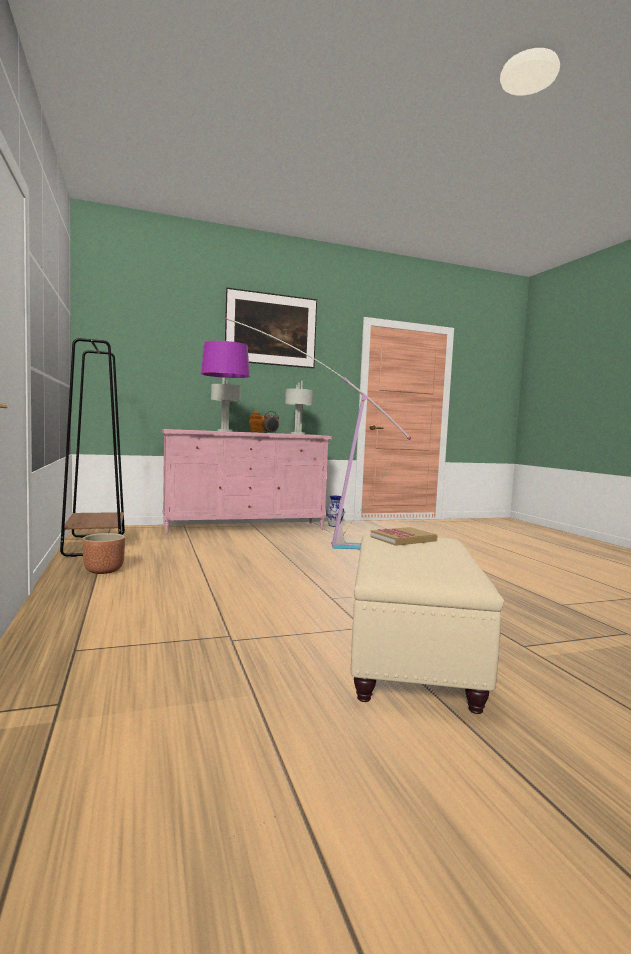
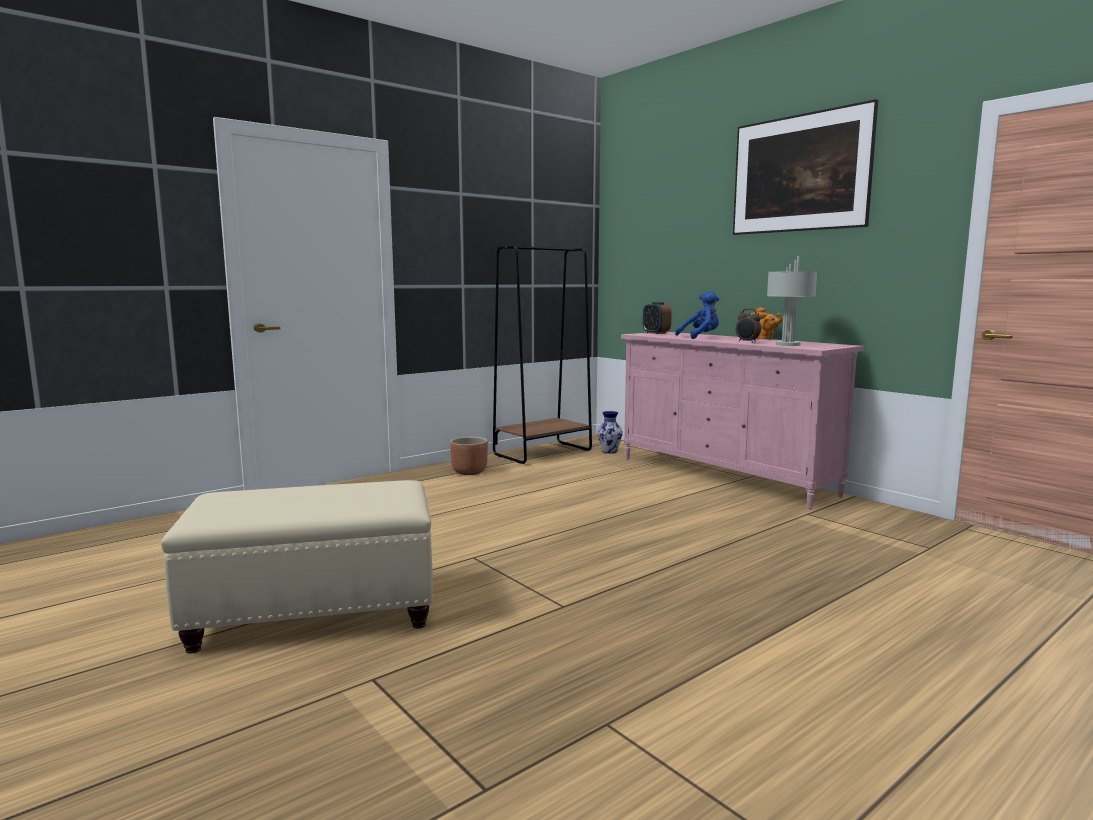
camera: 70 degrees right, 5 degrees up
floor lamp [201,318,411,549] -> none
grey table lamp [211,377,241,432] -> blue plush toy [675,291,720,339]
vase [326,496,345,527] -> vase moved to [597,411,623,453]
book [370,527,437,546] -> none
none -> alarm clock [643,302,672,334]

